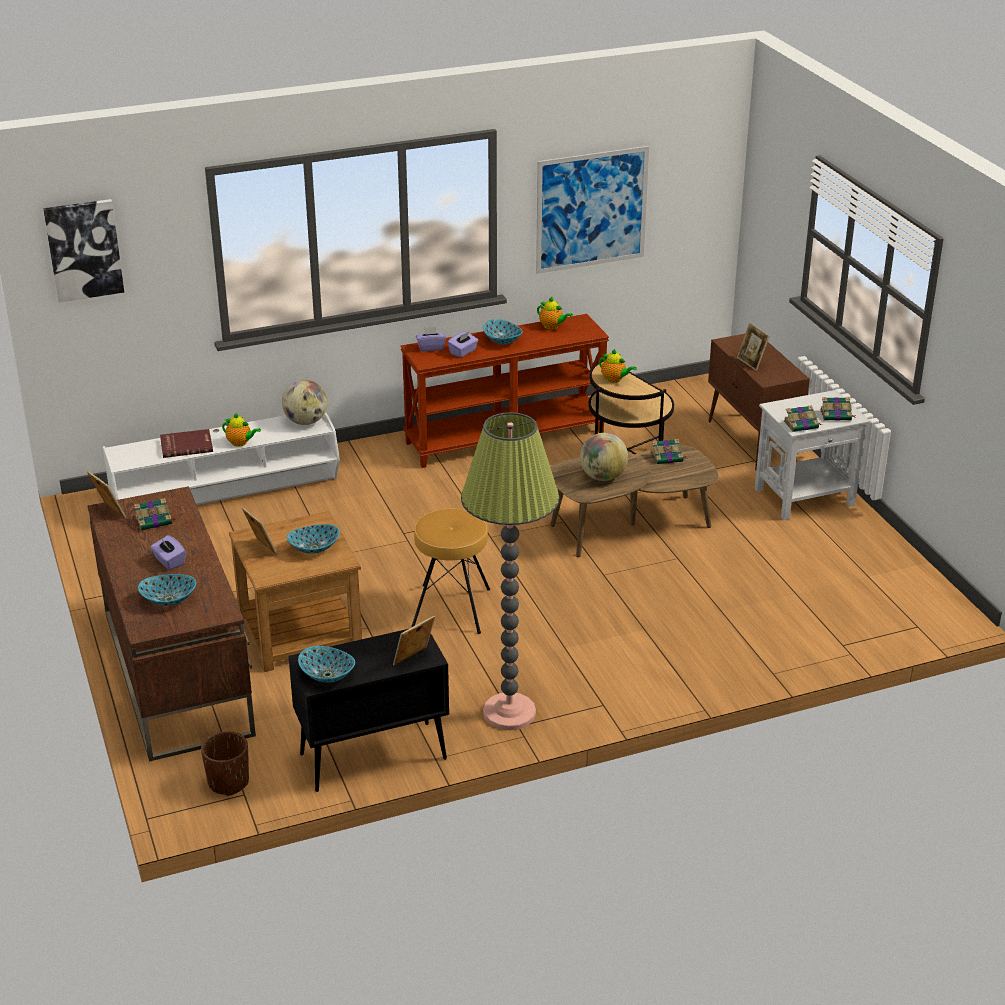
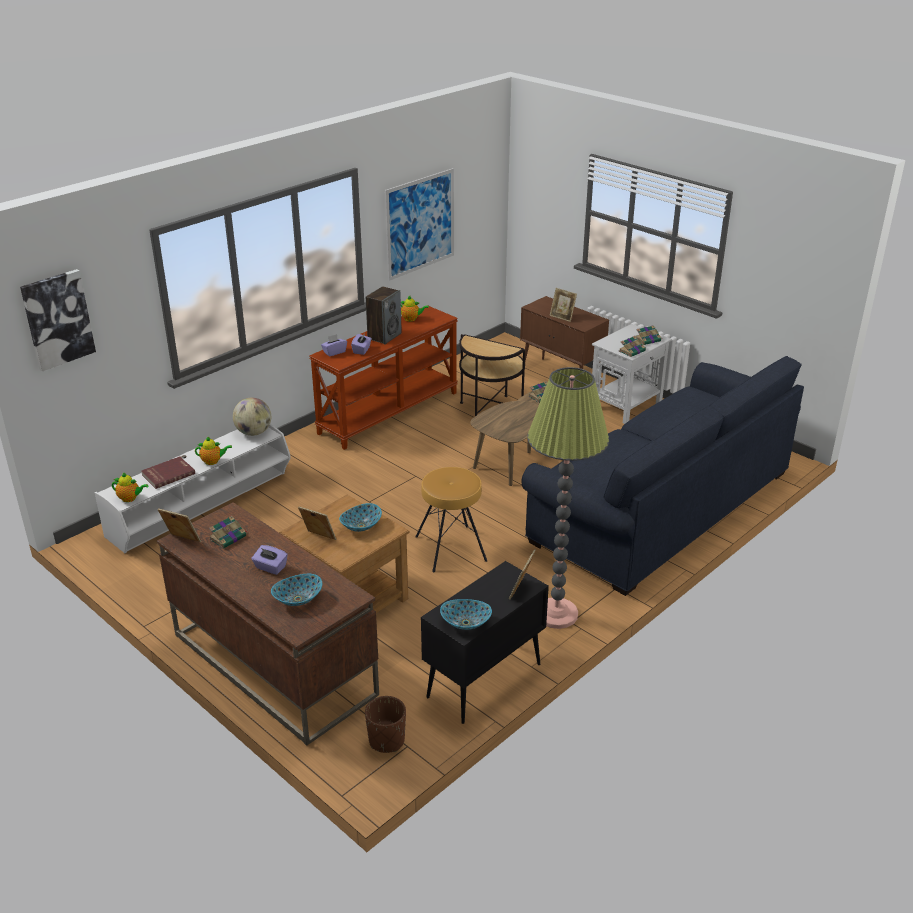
camera: 25 degrees left, 0 degrees up
bowl [483,319,523,345] -> speaker [366,286,402,344]
globe [580,433,628,481] -> none
teapot [599,349,636,383] -> teapot moved to [112,473,148,502]
none -> blue sofa [522,356,804,596]

